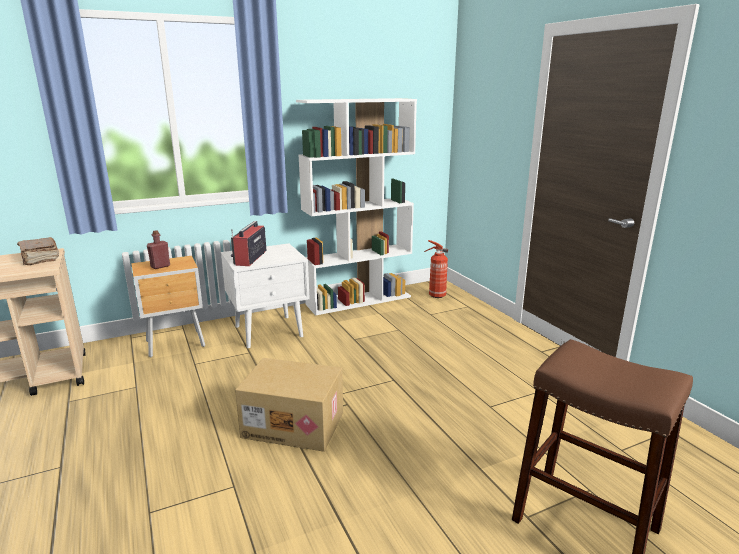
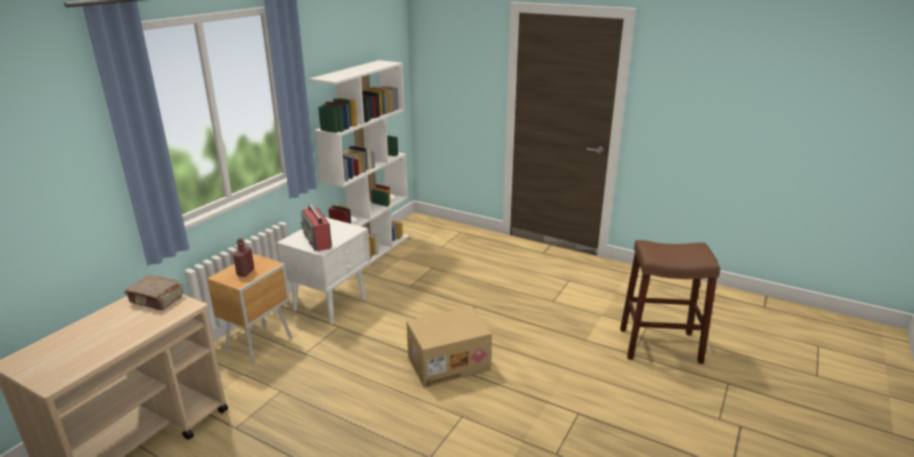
camera: 35 degrees left, 5 degrees up
fire extinguisher [424,240,448,298] -> none

